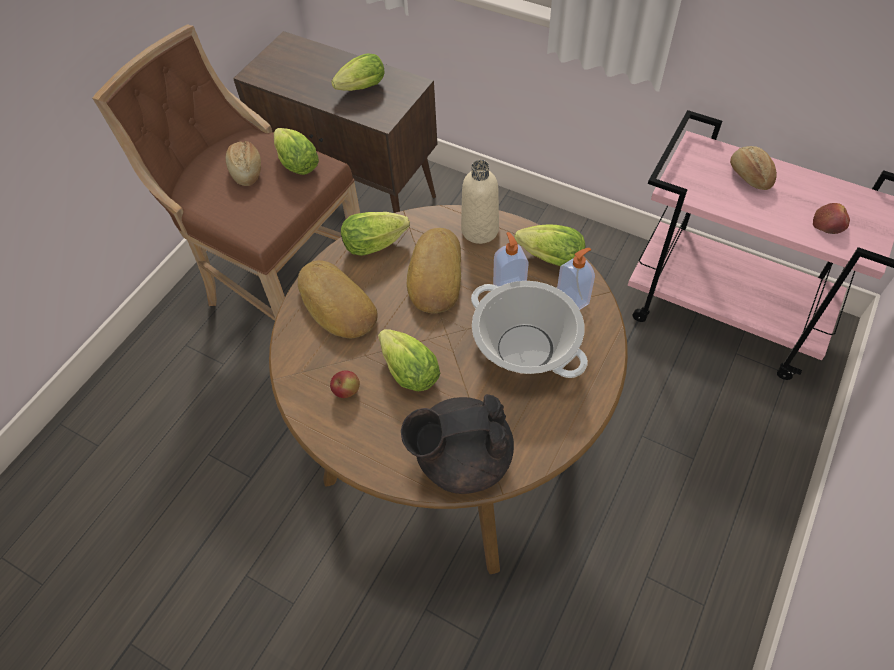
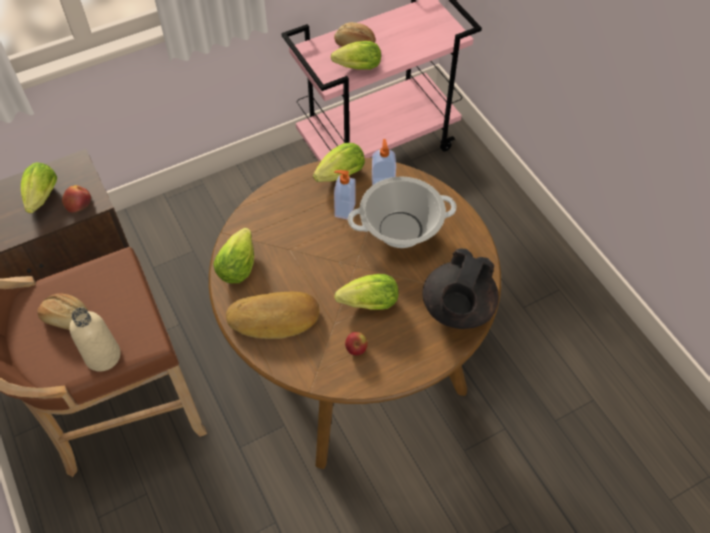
camera: 60 degrees left, 0 degrees up
lettuce [274,128,319,175] -> lettuce moved to [331,41,381,70]
bread [407,228,461,313] -> none
beige bottle [461,160,499,244] -> beige bottle moved to [70,308,121,372]
apple [813,203,850,234] -> apple moved to [62,185,91,213]

